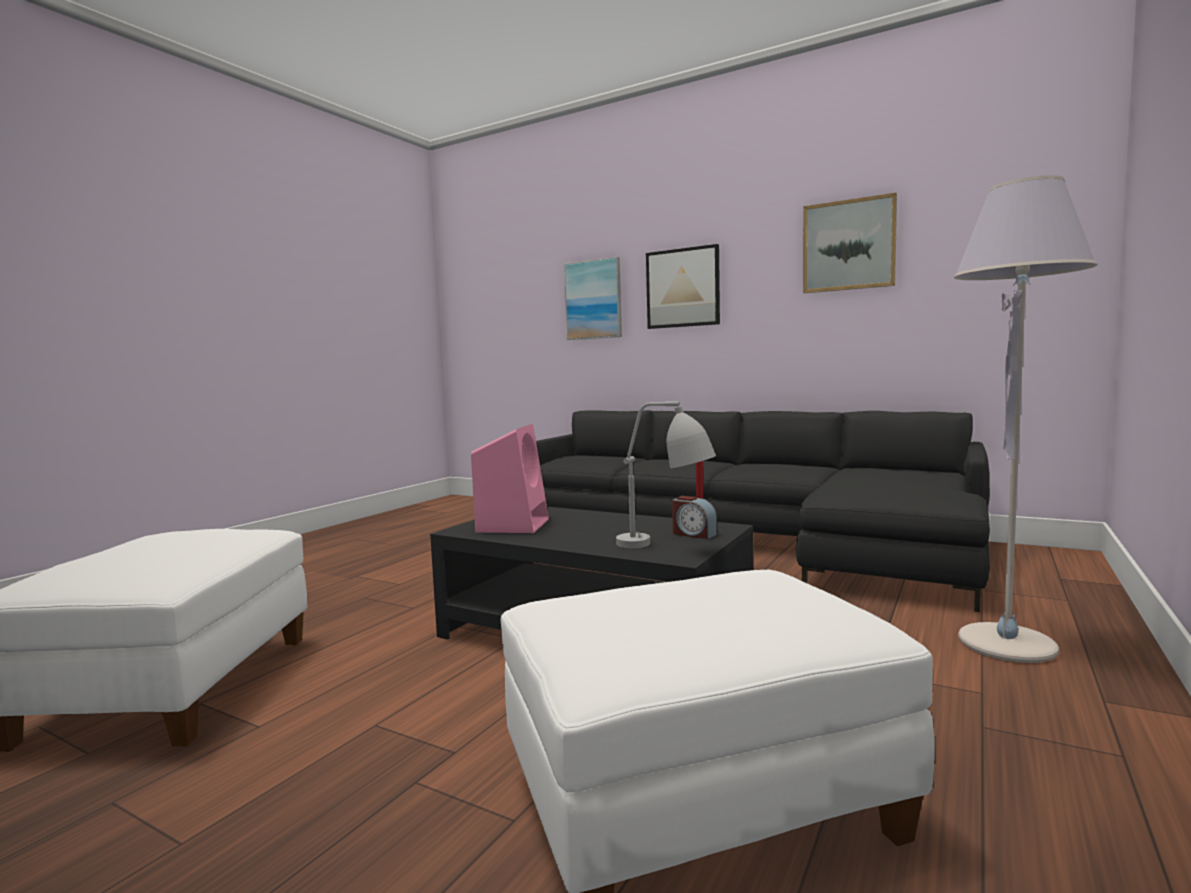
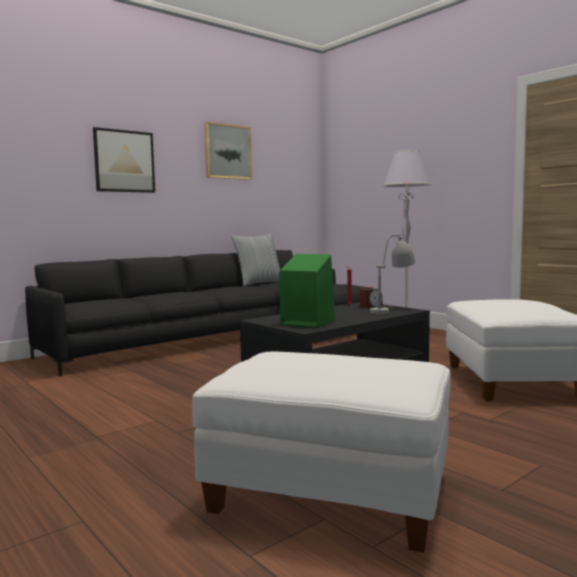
camera: 70 degrees left, 0 degrees up
pink speaker [471,424,549,533] -> green speaker [279,254,335,328]
picture [564,257,622,340] -> none
none -> pillow [231,234,280,286]

